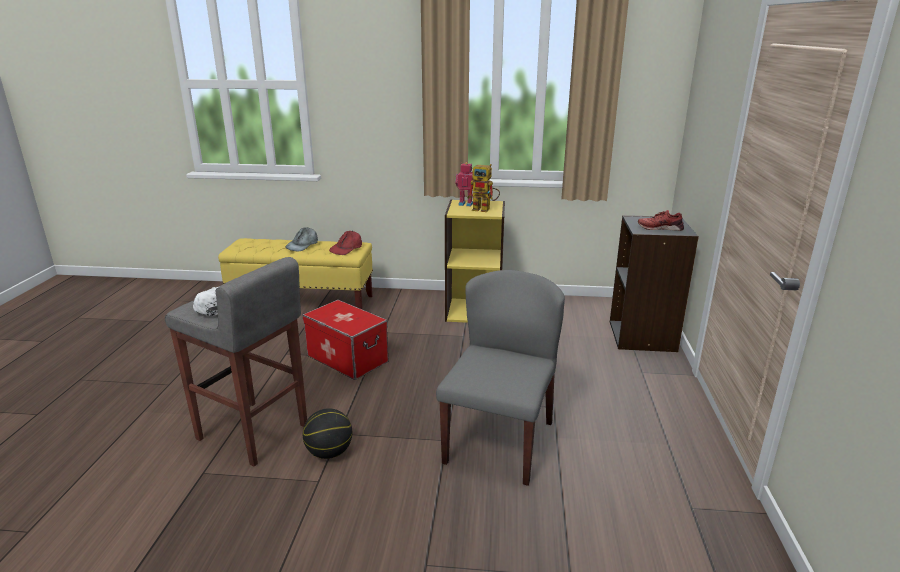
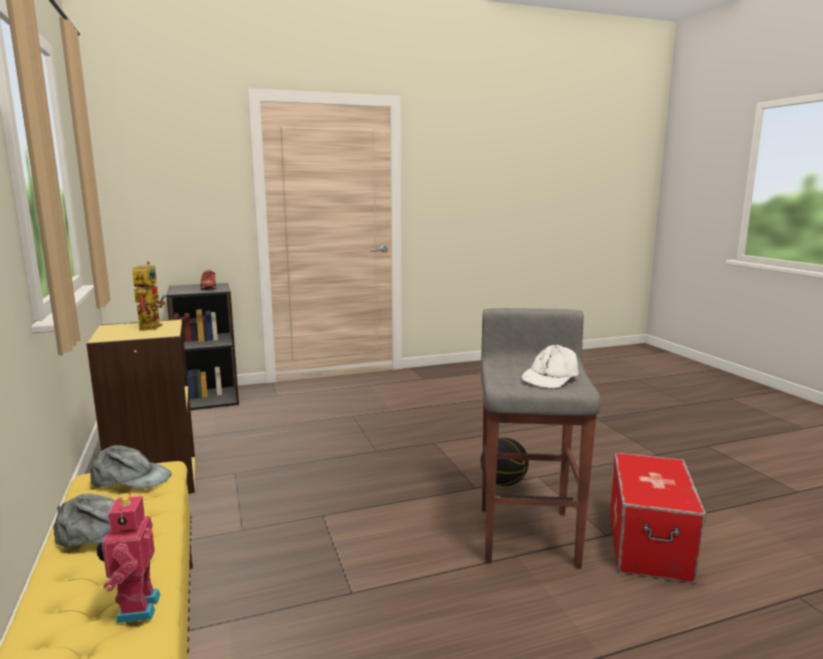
camera: 115 degrees left, 10 degrees down
storage box [302,300,388,380] -> storage box moved to [610,453,706,584]
red cap [329,231,362,255] -> grey cap [90,445,172,488]
grey chair [436,270,565,486] -> none
toy robot [455,162,473,206] -> toy robot moved to [96,492,160,623]

